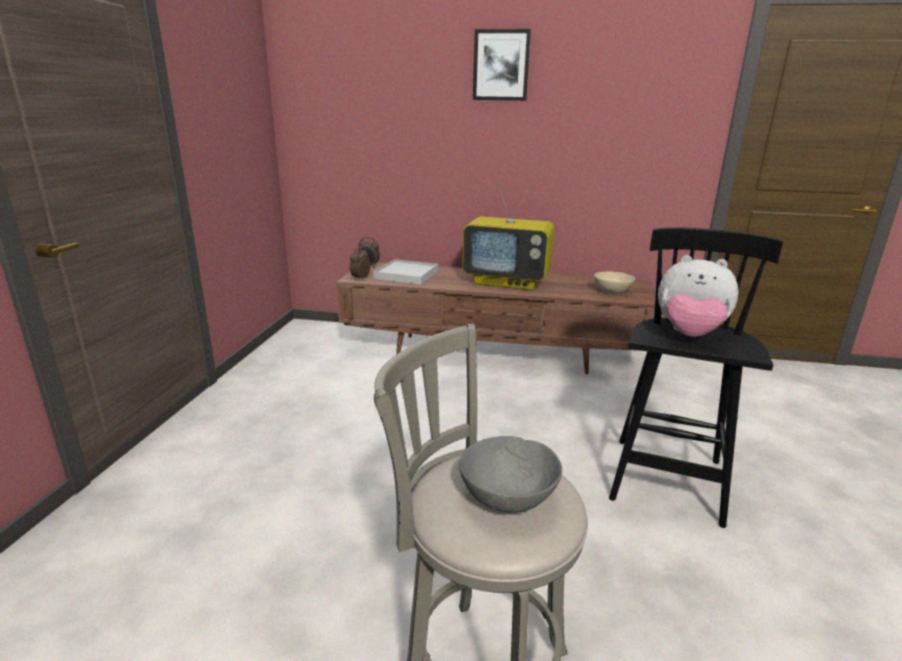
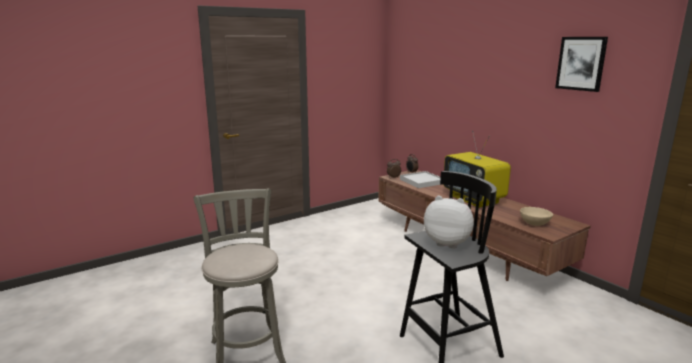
camera: 45 degrees right, 5 degrees down
grey bowl [459,436,562,513] -> none
picture [473,29,531,101] -> picture moved to [555,37,608,92]
plush toy [658,255,738,337] -> plush toy turned 135 degrees clockwise [424,196,474,249]

